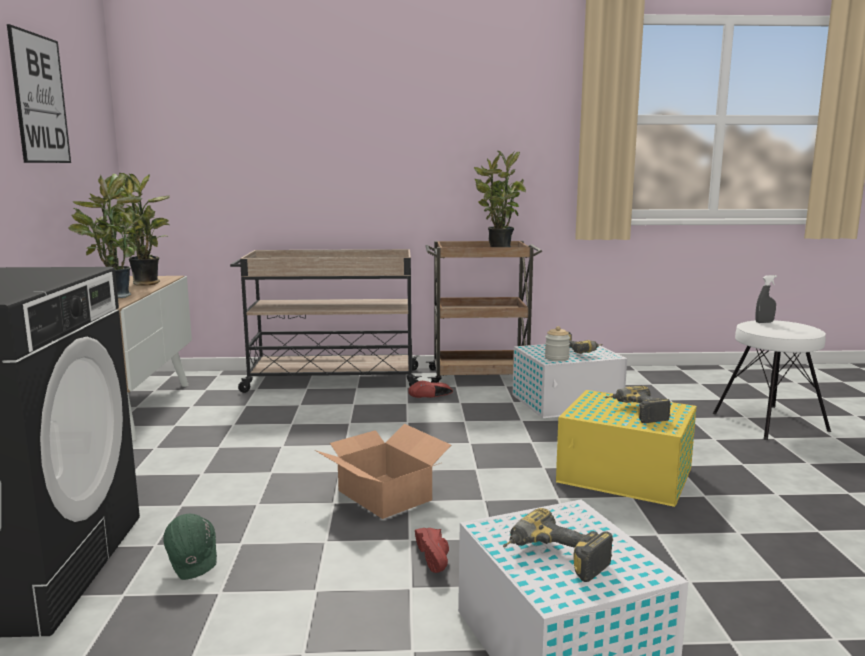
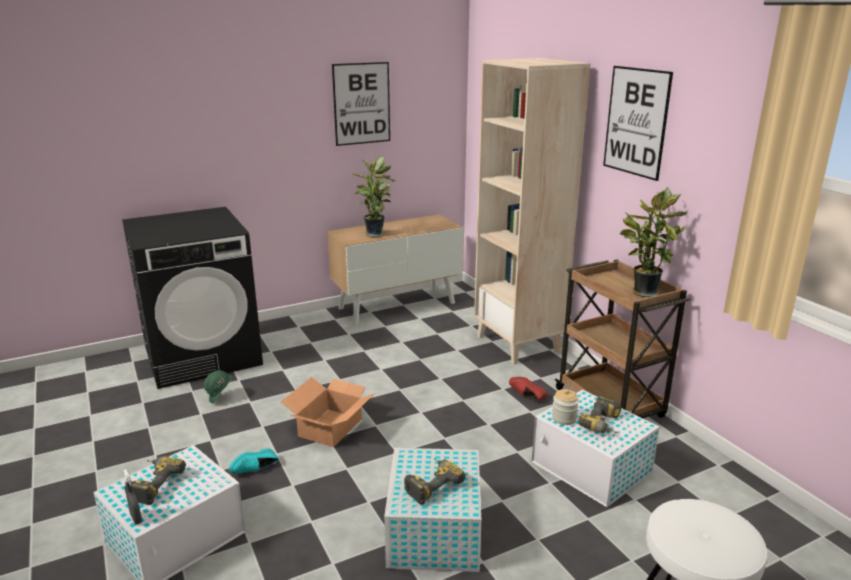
camera: 65 degrees right, 10 degrees up
potted plant [107,173,170,286] -> none
beige cart [230,249,422,393] -> beige bookcase [474,58,591,365]
red shoe [415,528,449,573] -> turquoise shoe [229,448,279,474]
yellow storage box [556,390,697,507] -> white storage box [384,448,481,572]
grey spray bottle [755,275,777,323] -> grey spray bottle moved to [123,469,142,525]
none -> picture [603,66,673,181]

